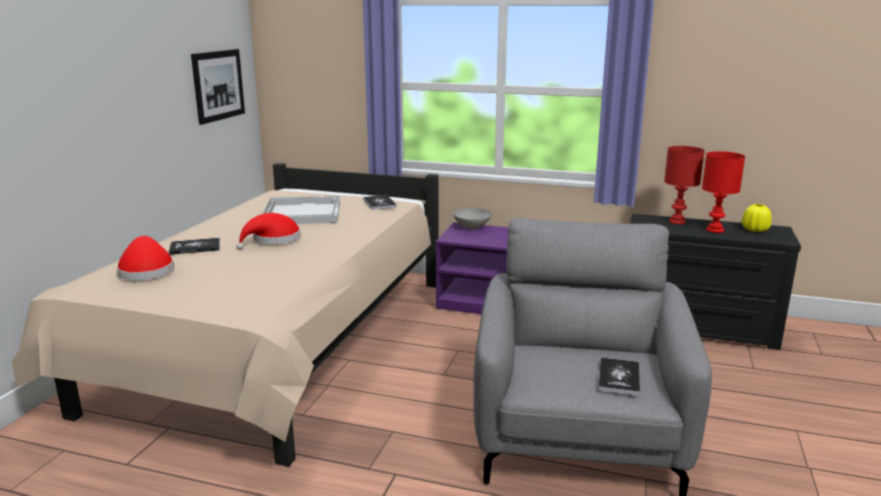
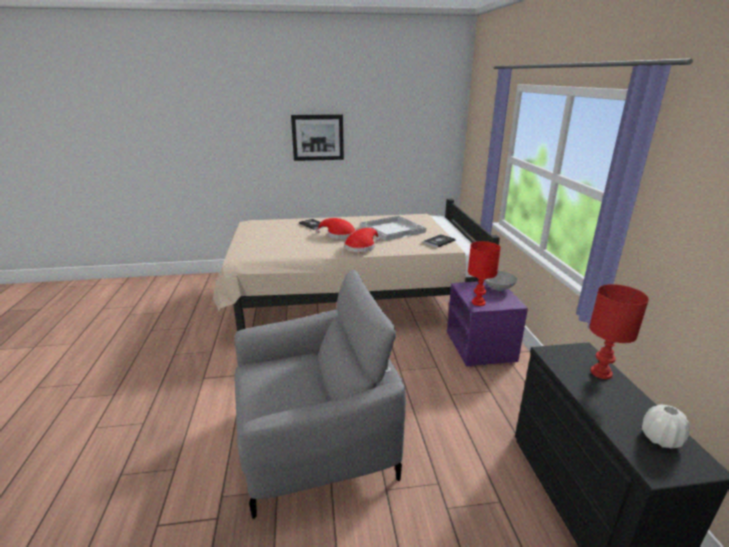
camera: 65 degrees right, 5 degrees up
red hat [116,236,174,281] -> red hat moved to [345,228,380,253]
picture [191,49,245,125] -> picture moved to [291,114,344,161]
book [598,357,640,396] -> none
red table lamp [702,151,745,233] -> red table lamp moved to [468,241,501,306]
yellow vase [742,204,772,232] -> white vase [642,405,690,449]

